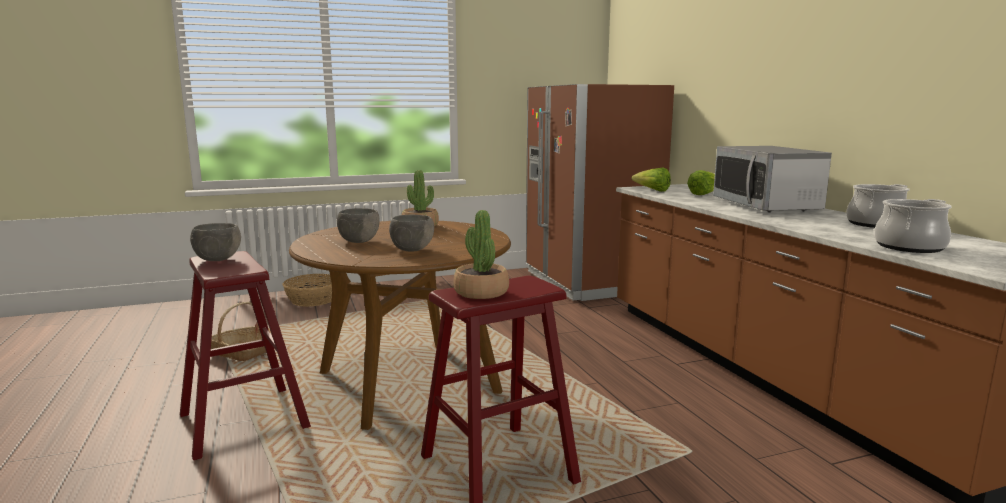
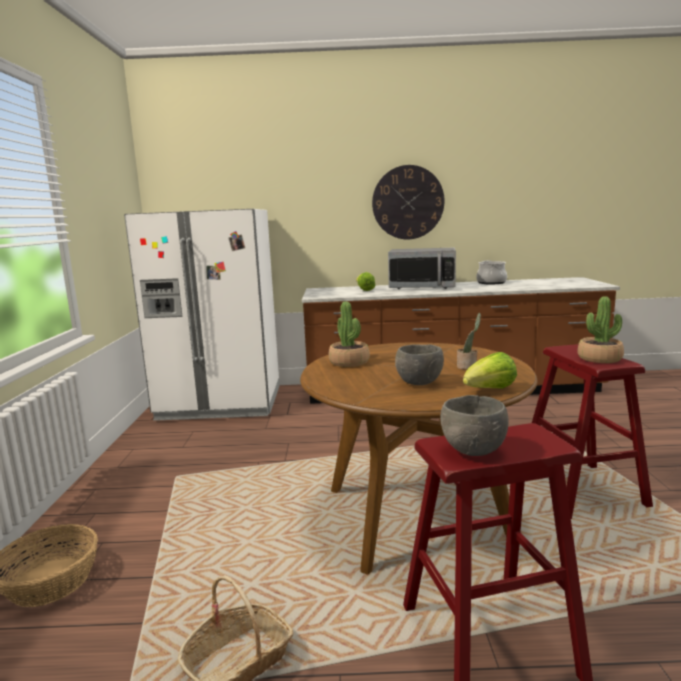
camera: 70 degrees left, 0 degrees up
grey bowl [389,215,434,252] -> potted plant [457,313,481,370]
brown fridge [526,84,674,301] -> white fridge [124,209,280,421]
lettuce [631,167,671,192] -> lettuce moved to [463,352,517,389]
cooking pot [874,199,951,253] -> none
none -> wall clock [372,165,444,239]

